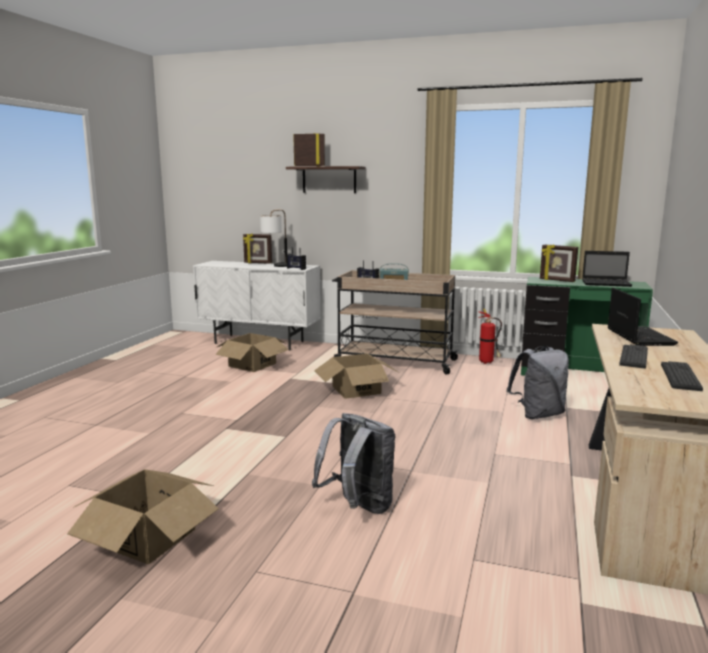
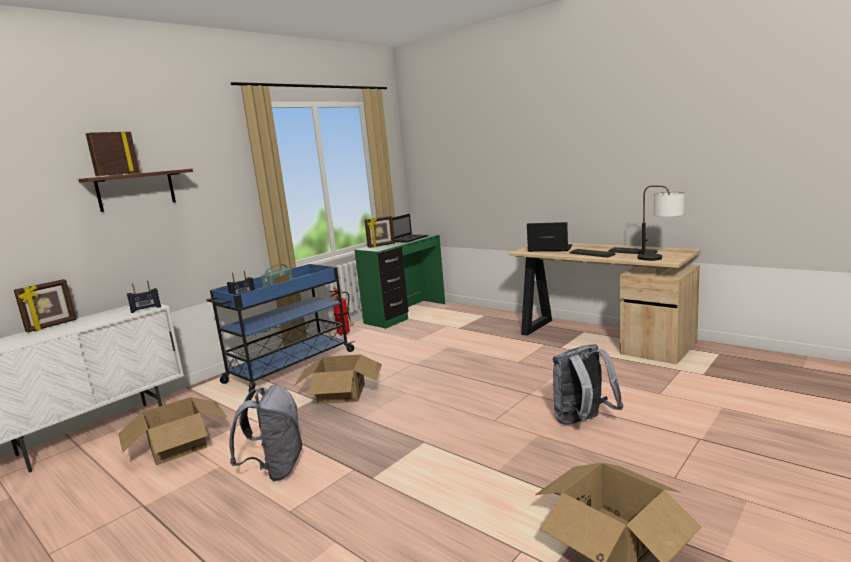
camera: 65 degrees left, 0 degrees up
table lamp [260,209,287,267] -> table lamp moved to [637,185,685,261]
beige cart [332,270,459,375] -> blue cart [206,264,355,392]
grey backpack [507,346,569,419] -> grey backpack moved to [229,385,302,481]

